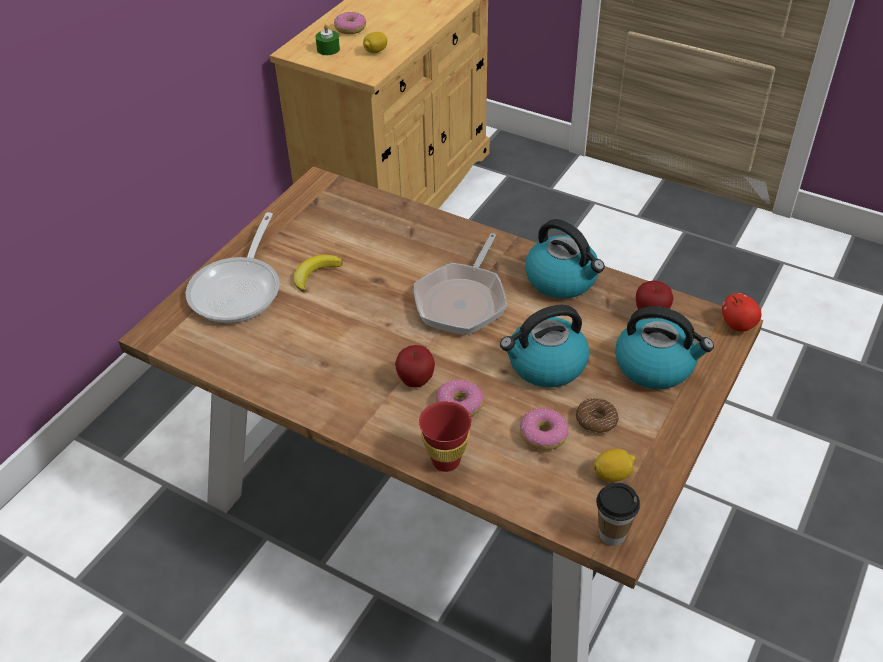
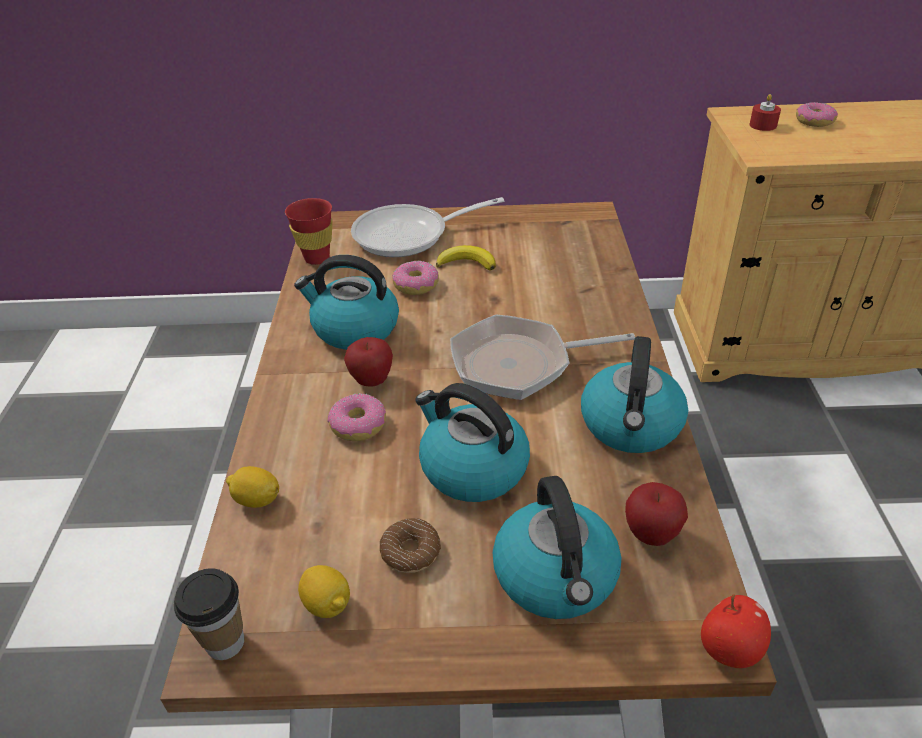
camera: 60 degrees right, 5 degrees down
green candle [315,24,340,55] -> red candle [750,94,781,131]
lemon [363,32,387,53] -> lemon moved to [226,466,279,508]
red cup [419,401,472,472] -> red cup moved to [285,198,333,265]
donut [520,408,569,450] -> donut moved to [392,261,439,295]
none -> kettle [294,255,399,350]

